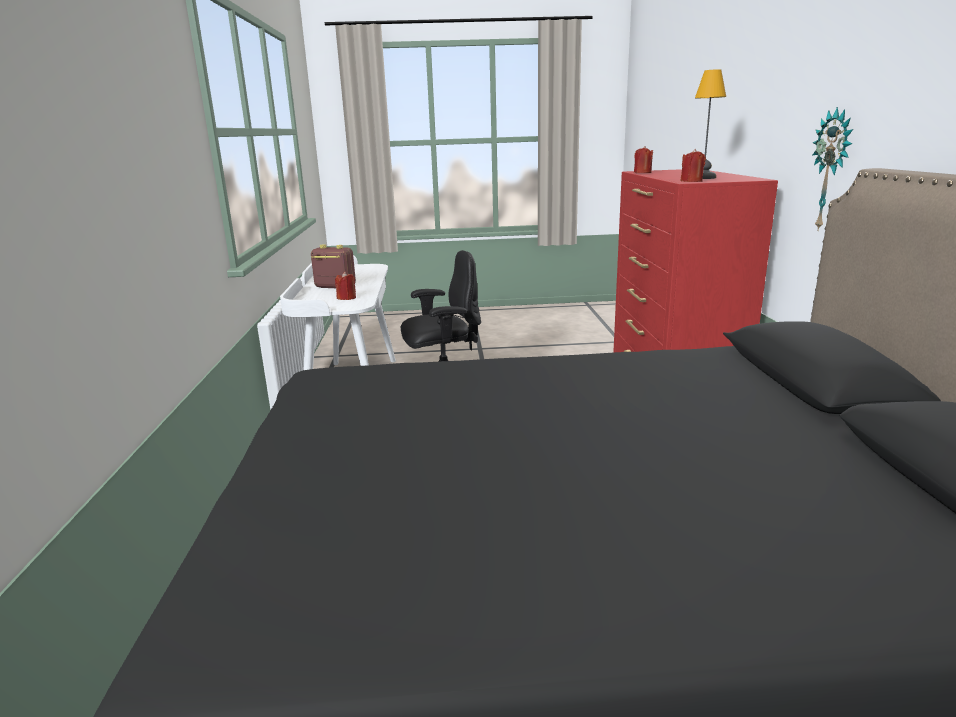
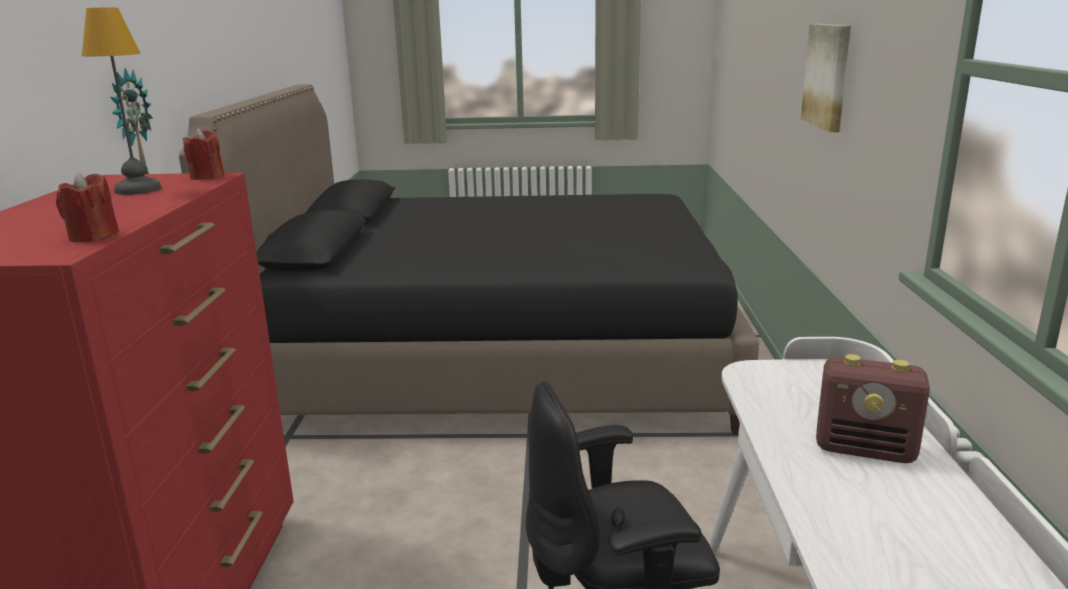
camera: 175 degrees left, 0 degrees up
red candle [335,272,356,300] -> none
none -> picture [801,24,851,132]

